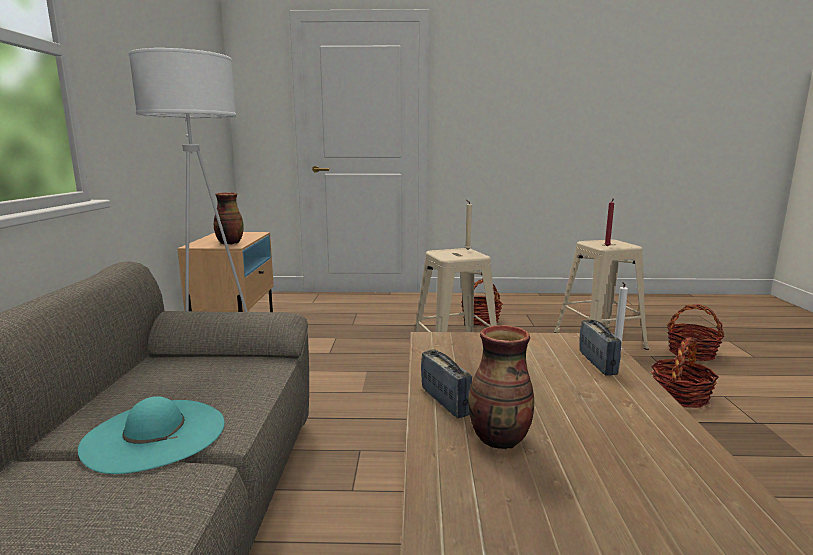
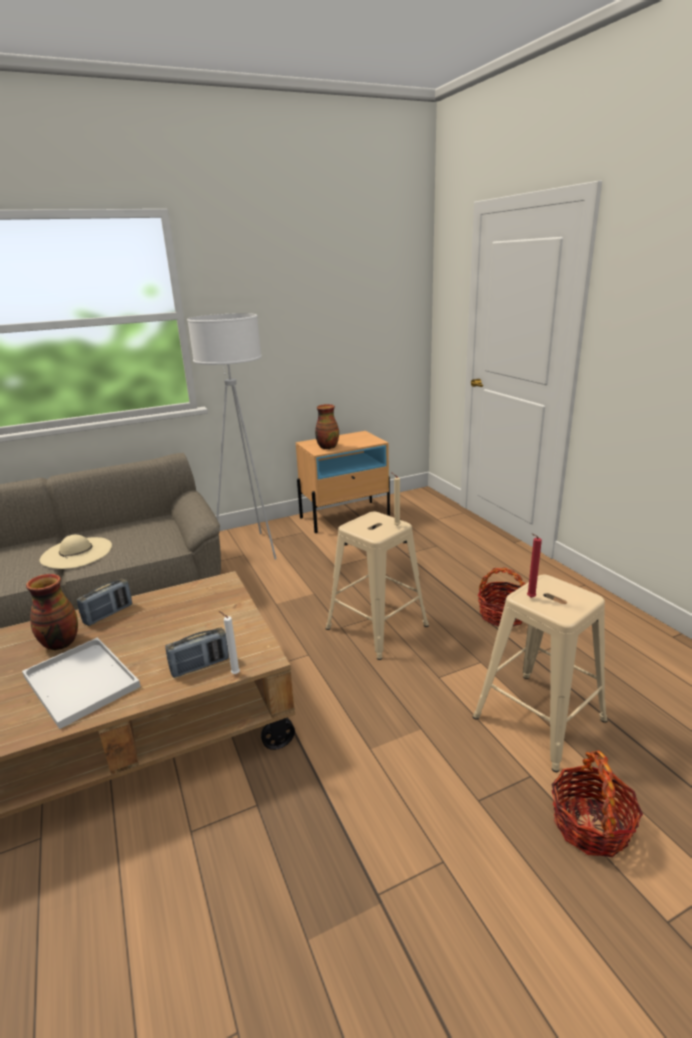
camera: 65 degrees right, 10 degrees up
turquoise hat [78,396,225,474] -> beige hat [40,535,112,569]
basket [651,338,719,408] -> none
none -> white tray [22,637,141,729]

